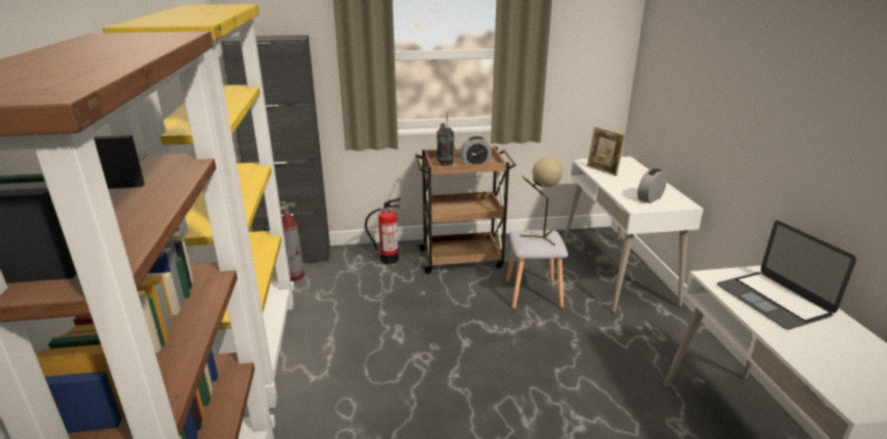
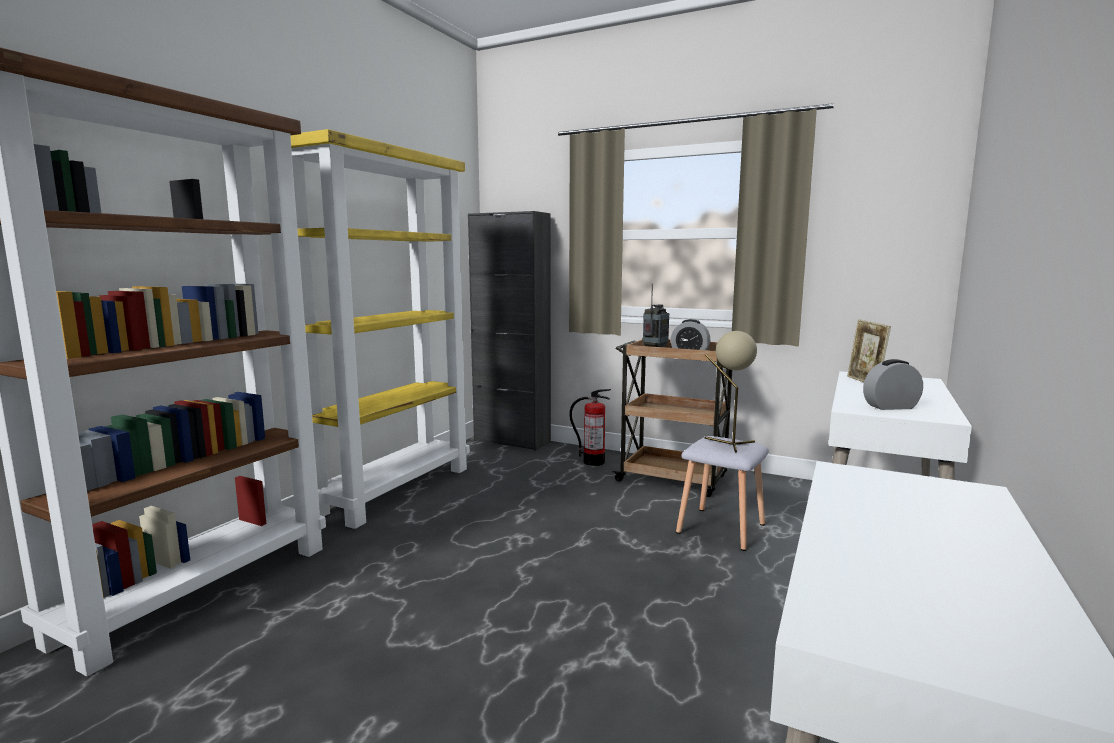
camera: 35 degrees right, 15 degrees down
fire extinguisher [279,201,305,281] -> none
laptop [717,220,856,330] -> none

